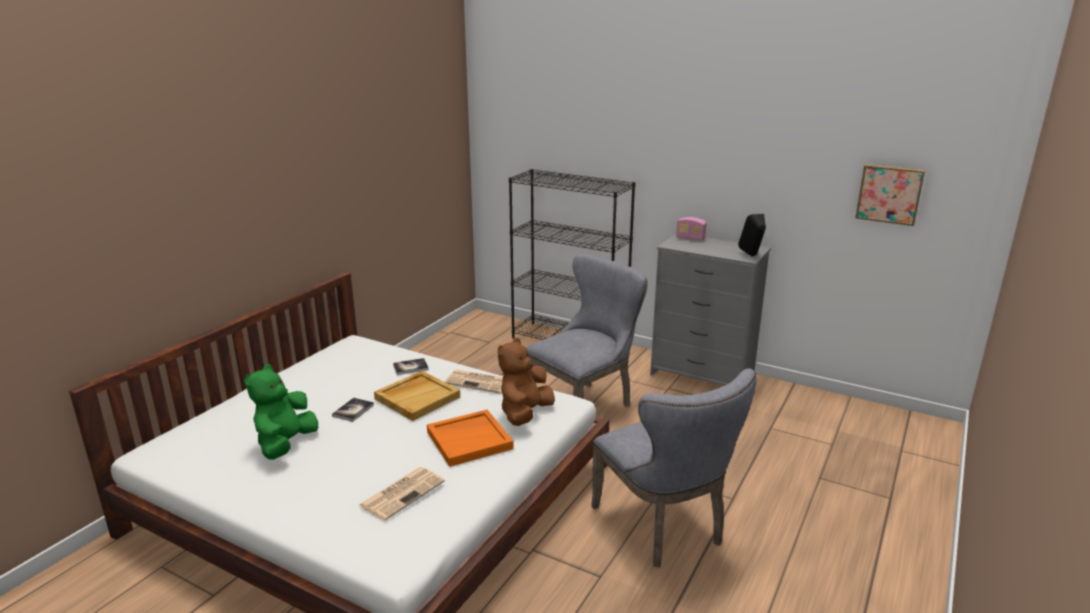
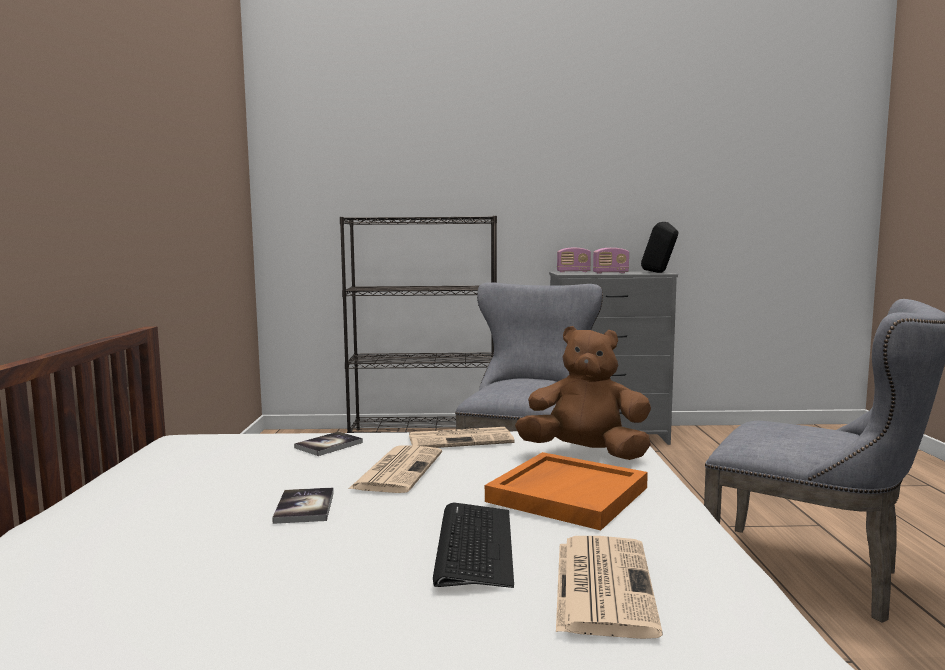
camera: 30 degrees left, 15 degrees down
green plush toy [244,364,318,460] -> none
beige tray [374,371,460,421] -> newspaper [348,446,442,493]
brown plush toy [498,338,555,426] -> brown plush toy turned 105 degrees clockwise [515,326,651,460]
picture [855,164,925,226] -> none
none -> keyboard [433,502,514,588]
none -> radio [593,248,629,273]

